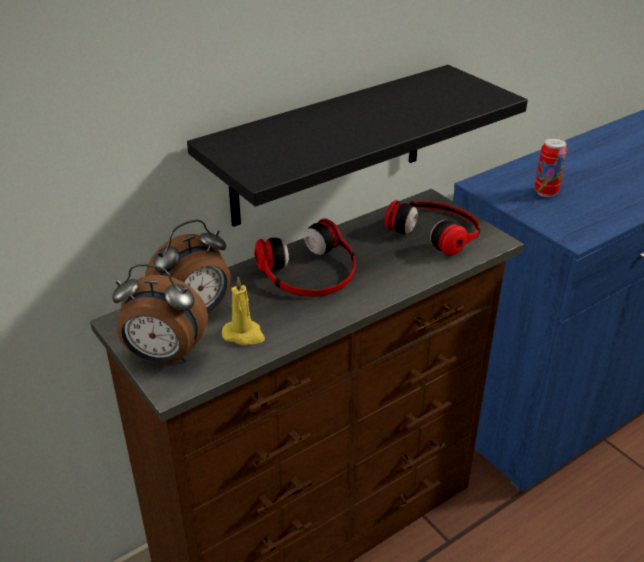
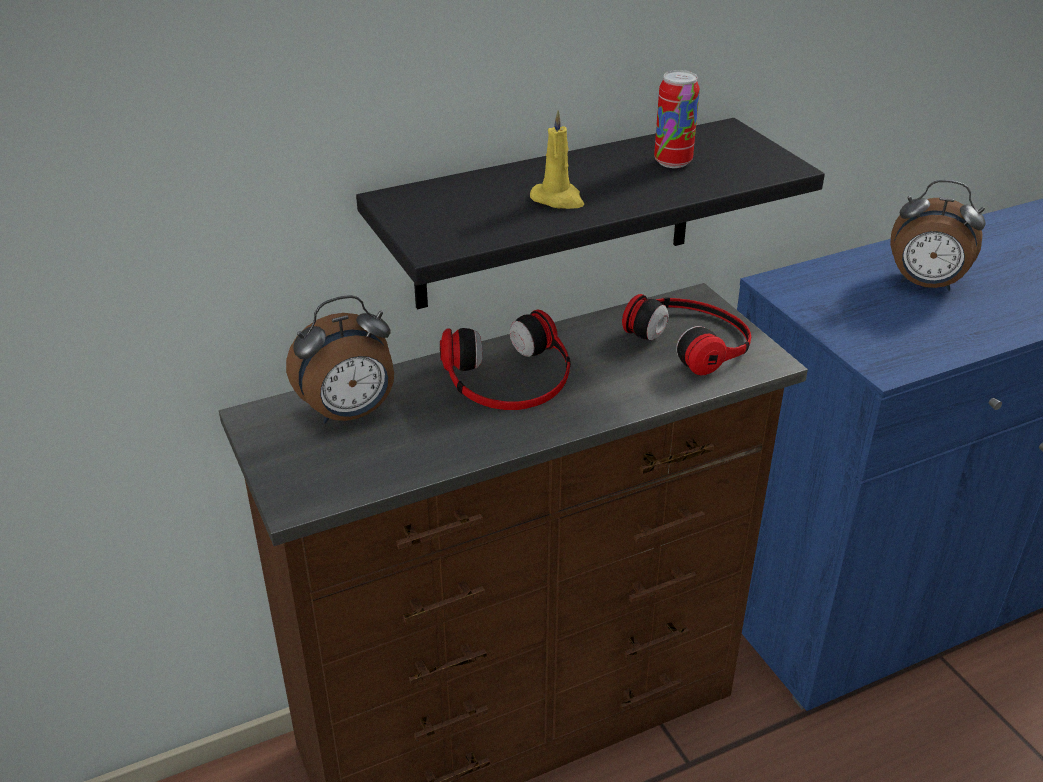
camera: 10 degrees right, 0 degrees up
alarm clock [112,264,208,364] -> alarm clock moved to [890,180,986,291]
yellow candle [222,276,265,345] -> yellow candle moved to [530,110,584,209]
can [534,138,567,197] -> can moved to [654,70,700,168]

